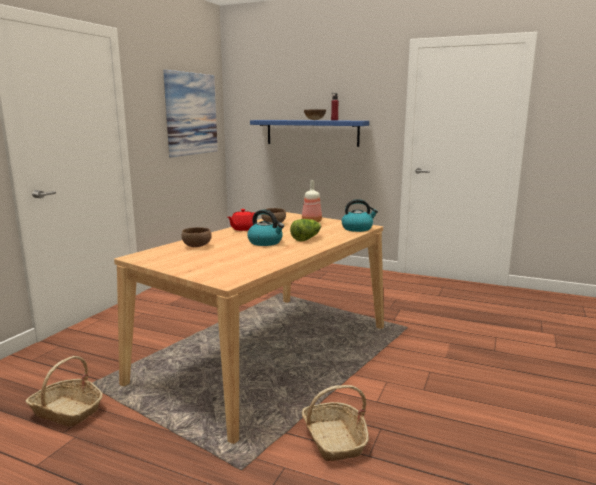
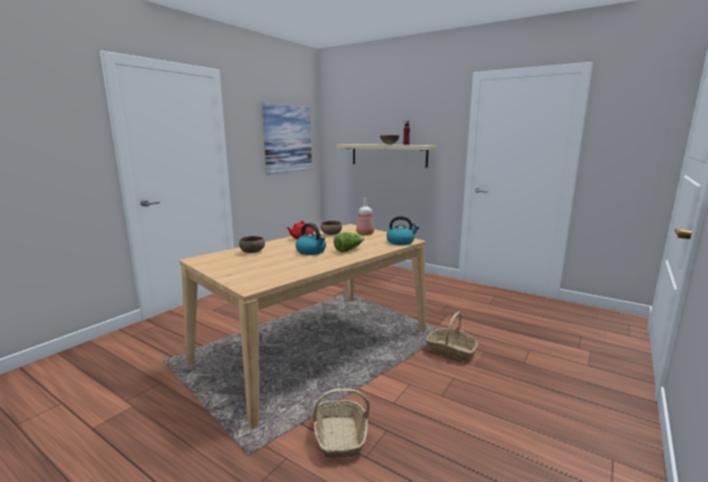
camera: 10 degrees right, 0 degrees up
basket [25,356,103,427] -> basket moved to [426,312,478,361]
blue shelf [250,120,369,147] -> beige shelf [337,144,436,168]

